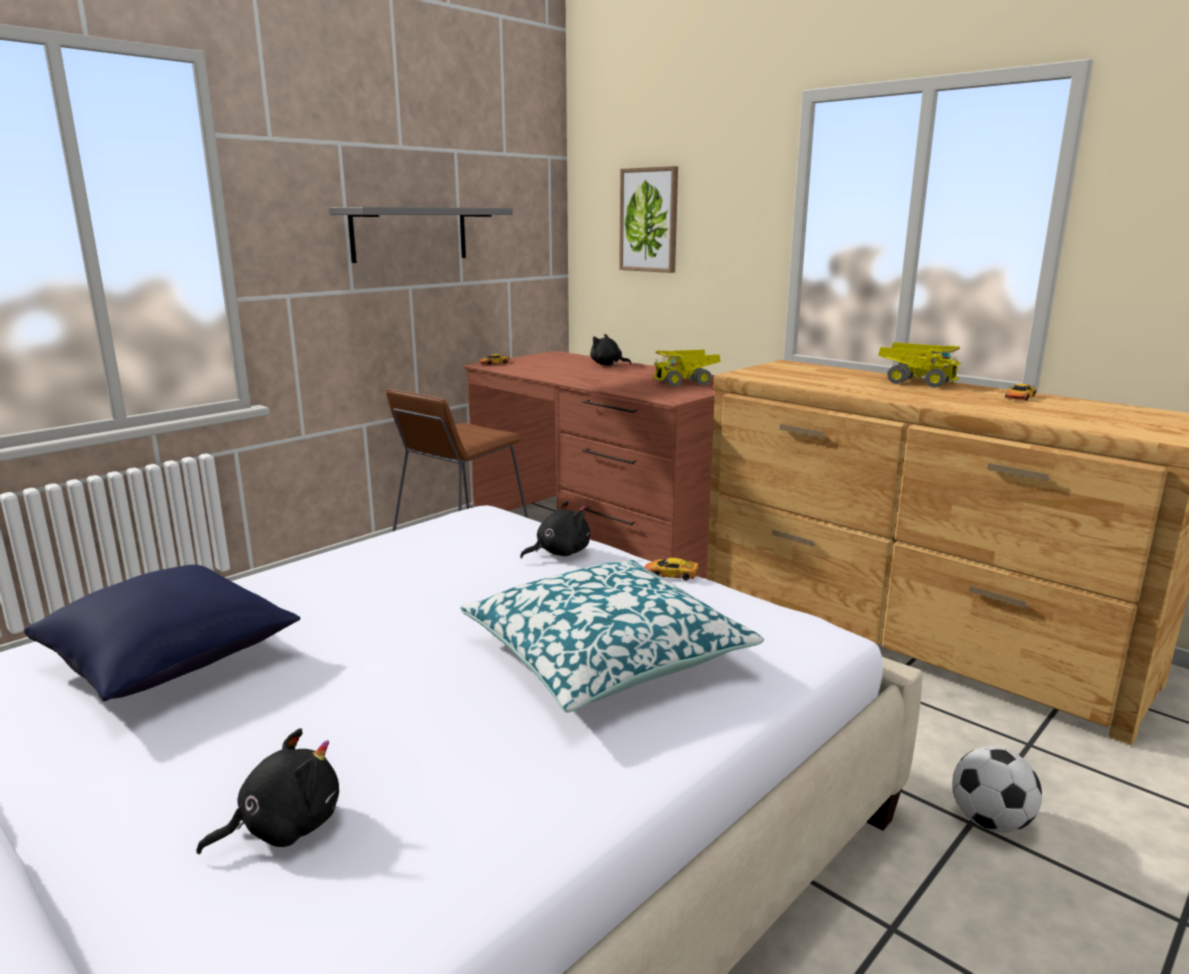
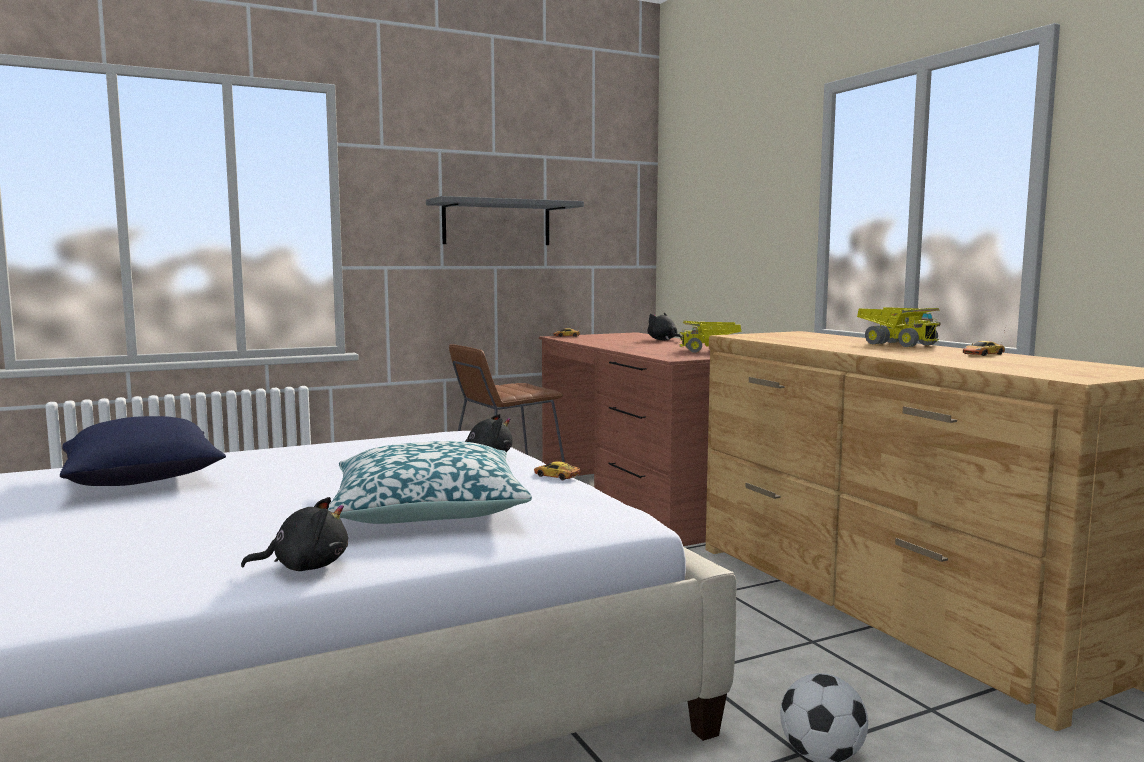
camera: 20 degrees right, 10 degrees down
black plush toy [196,728,339,854] -> black plush toy moved to [241,497,348,571]
picture [619,166,678,273] -> none

